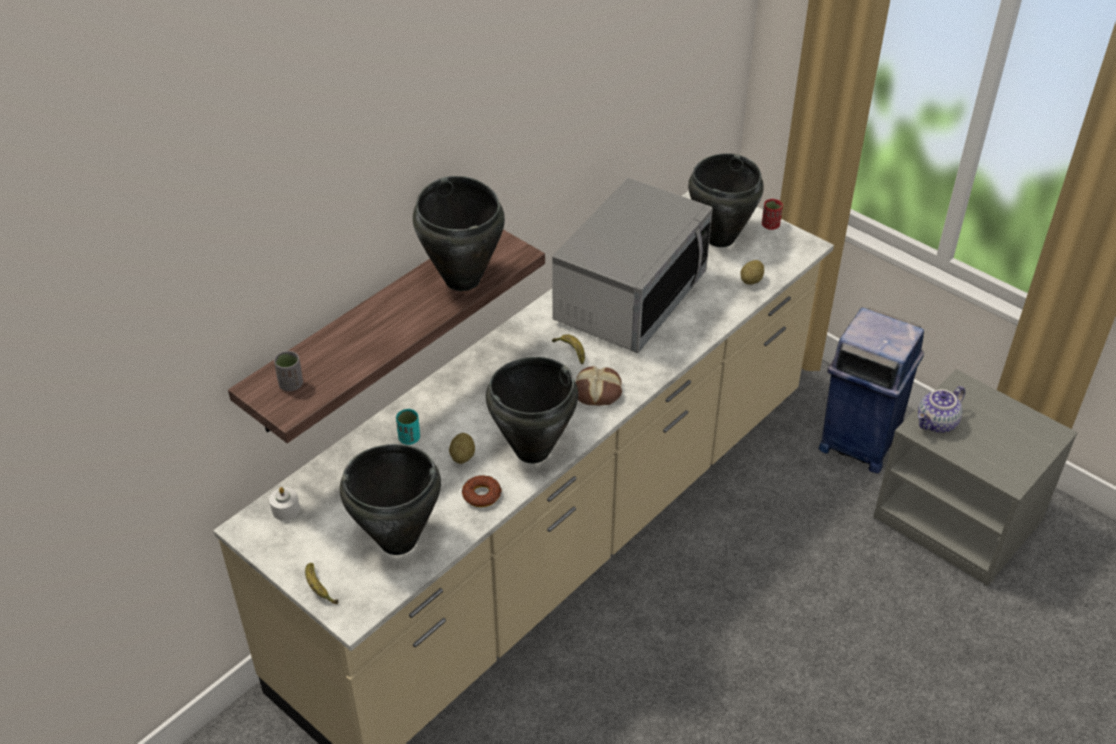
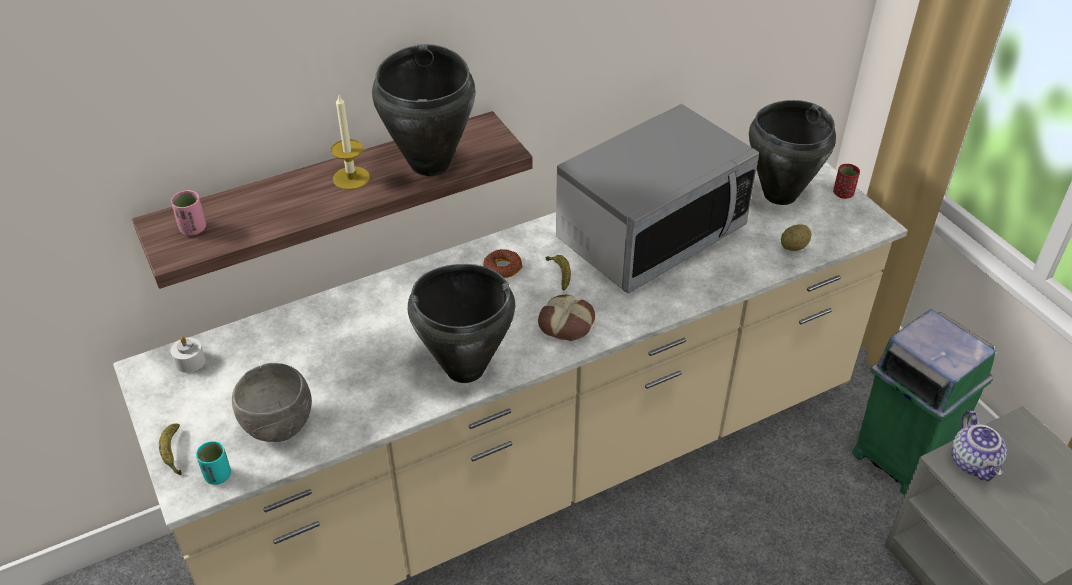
camera: 20 degrees right, 0 degrees up
grey cup [274,351,303,391] -> pink cup [171,190,206,235]
black cooking pot [340,444,441,555] -> grey bowl [232,363,312,442]
turquoise cup [396,409,420,445] -> turquoise cup moved to [196,441,231,485]
potato [449,433,475,464] -> none
donut [462,475,502,507] -> donut moved to [483,249,522,278]
blue trash can [818,308,924,473] -> green trash can [852,309,996,495]
teapot [918,386,965,433] -> teapot turned 75 degrees counterclockwise [951,410,1007,482]
none -> candle [331,95,370,190]

